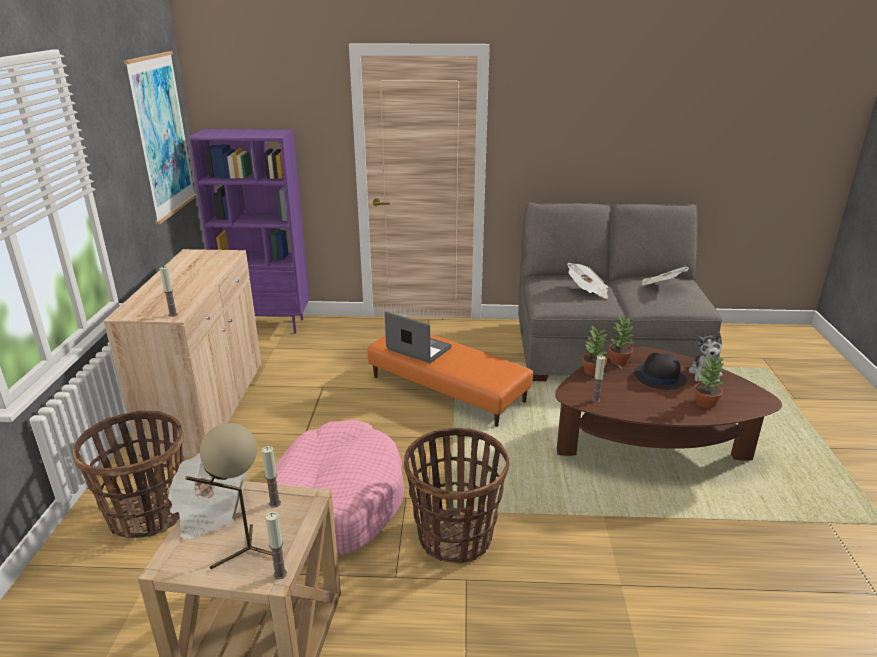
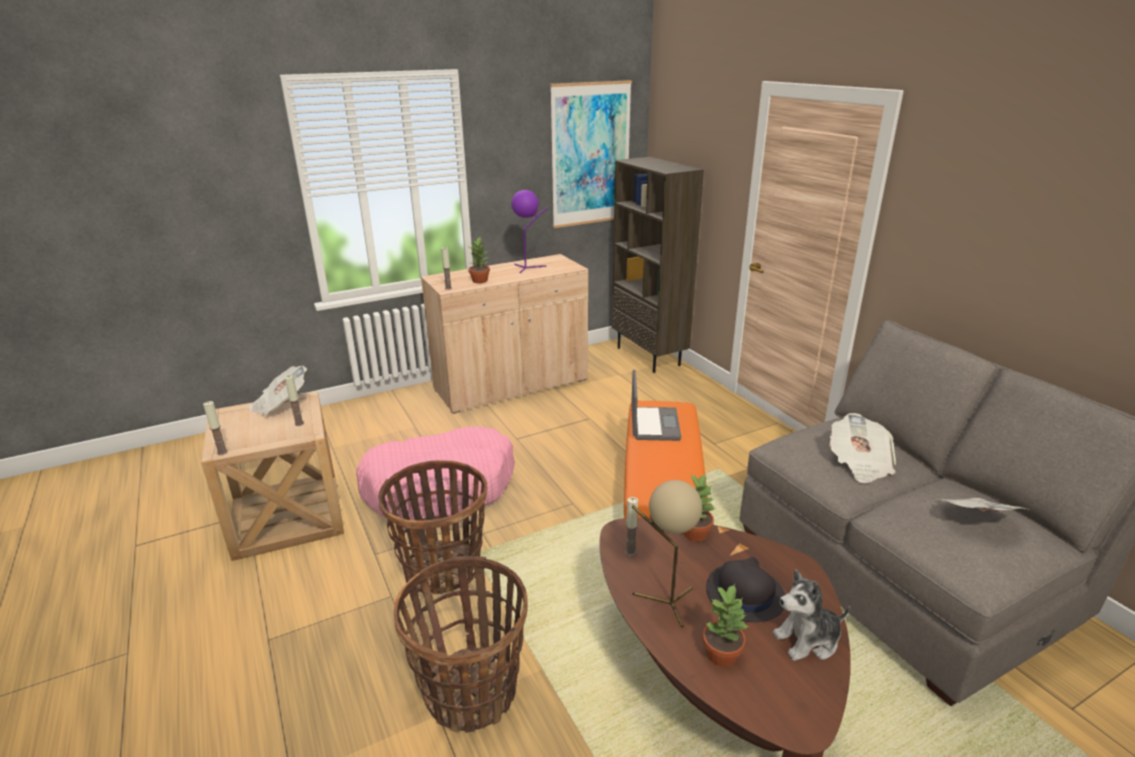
camera: 60 degrees right, 0 degrees up
basket [73,411,184,538] -> basket moved to [394,556,528,733]
beige table lamp [185,423,272,569] -> beige table lamp moved to [632,480,702,627]
purple bookcase [188,129,309,333] -> brown bookcase [612,157,704,373]
potted plant [608,315,635,365] -> potted plant moved to [468,237,490,283]
none -> purple table lamp [511,190,547,273]

